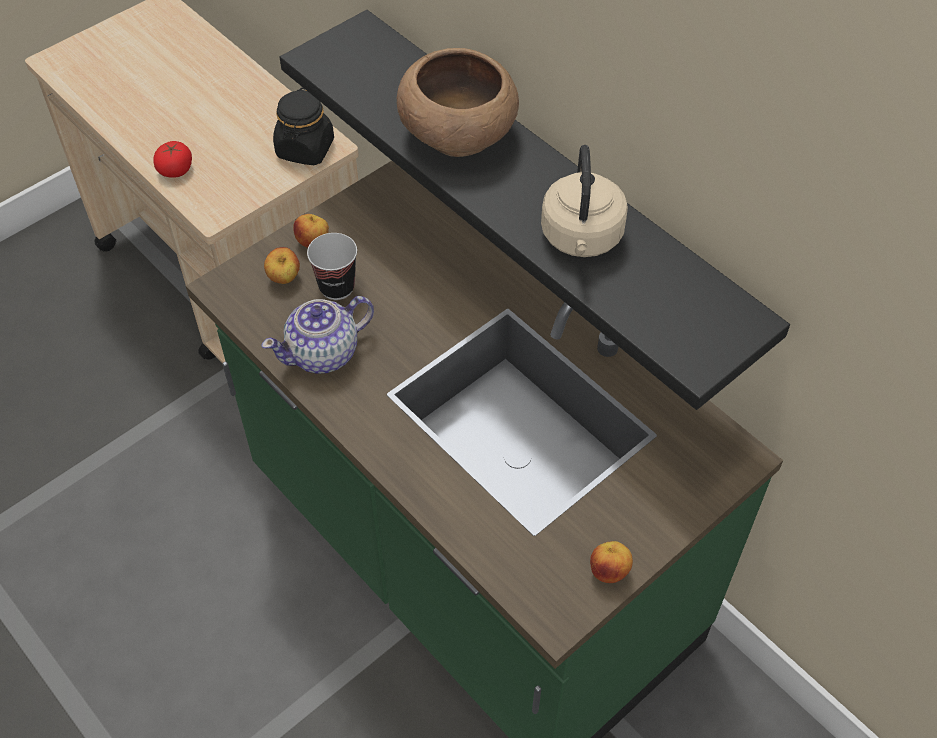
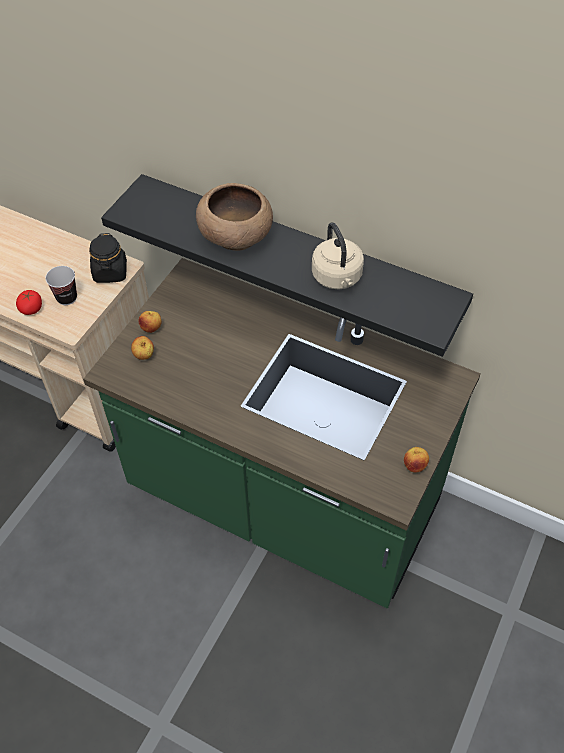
camera: 20 degrees left, 0 degrees up
teapot [262,296,374,374] -> none
cup [307,233,357,300] -> cup moved to [45,266,77,305]

